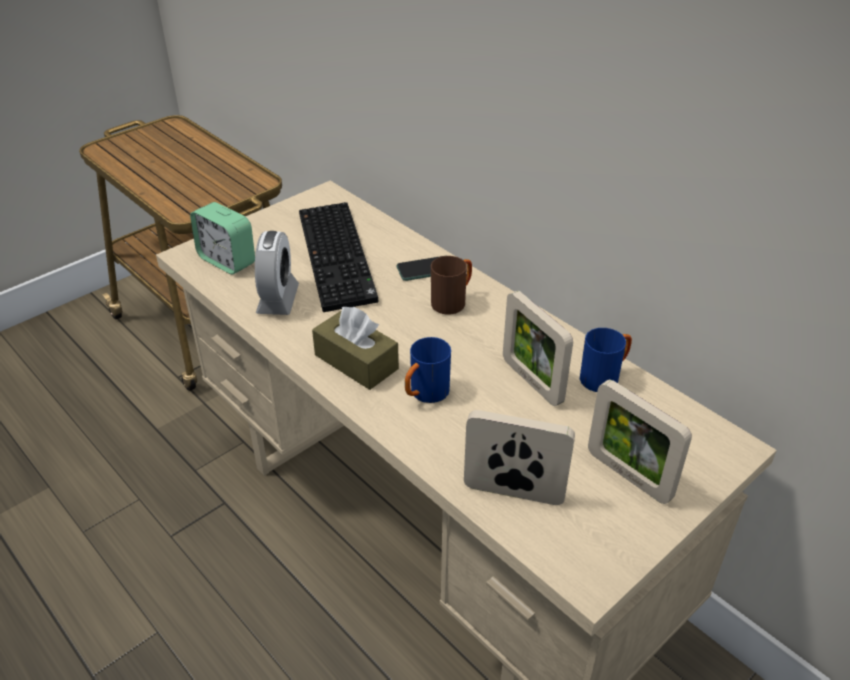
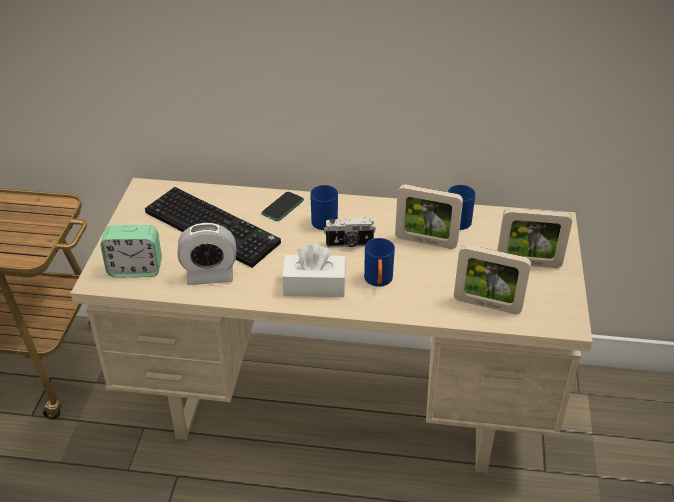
camera: 40 degrees left, 0 degrees up
alarm clock [255,231,299,315] -> alarm clock turned 120 degrees clockwise [178,223,236,285]
brown tissue box [312,307,399,390] -> white tissue box [282,244,346,297]
brown mug [431,256,472,315] -> blue mug [310,184,338,230]
picture frame [464,410,575,505] -> picture frame turned 135 degrees counterclockwise [454,244,531,314]
none -> camera [324,217,376,247]

